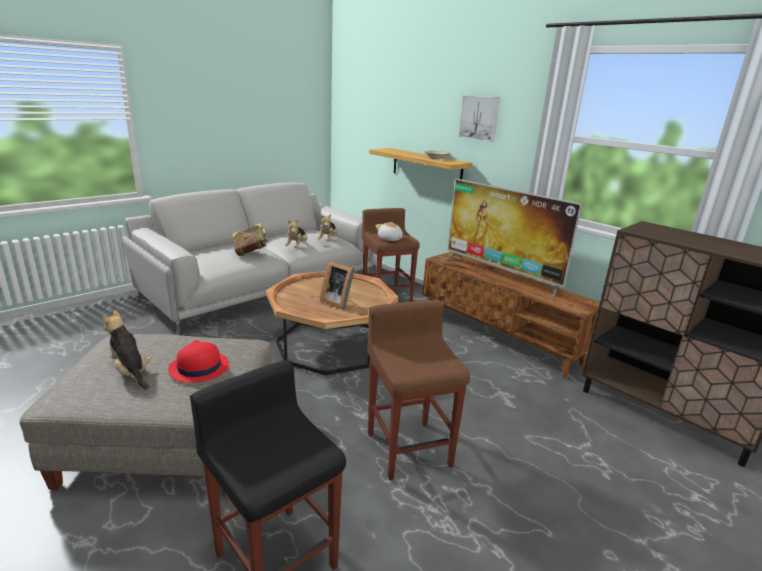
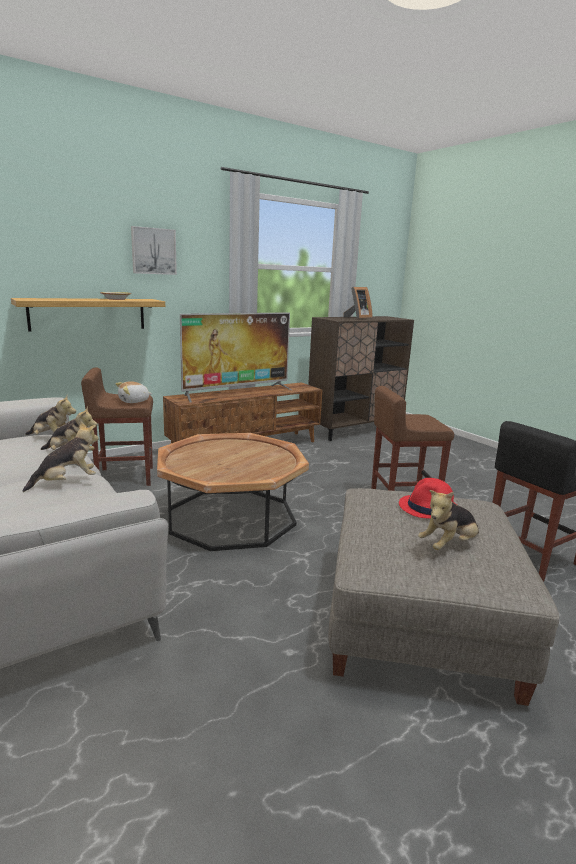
camera: 80 degrees left, 5 degrees down
book [233,223,268,256] -> plush toy [22,421,99,492]
picture frame [320,261,355,310] -> picture frame moved to [343,287,373,319]

